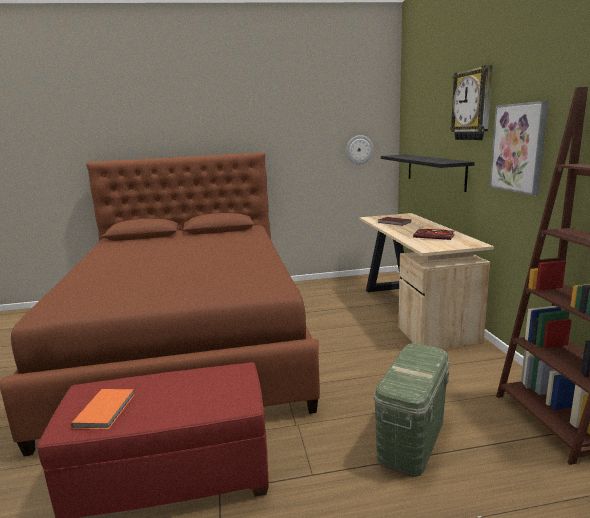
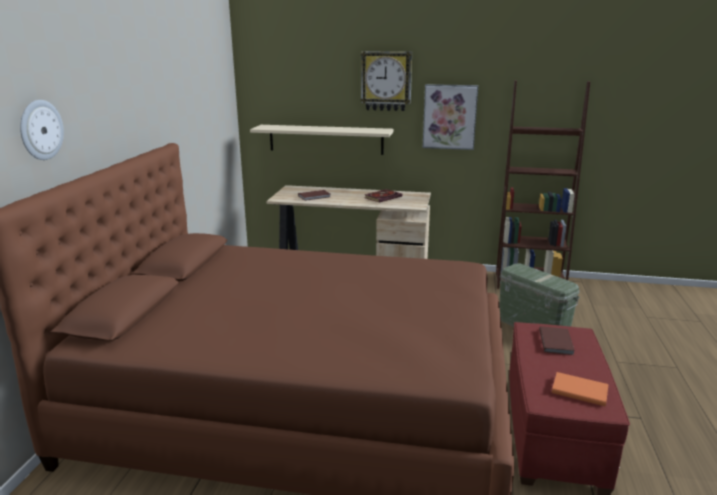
camera: 70 degrees left, 5 degrees up
wall clock [346,135,373,164] -> wall clock moved to [20,100,64,160]
black shelf [381,154,475,192] -> beige shelf [250,125,394,155]
none -> brown book [539,326,575,355]

